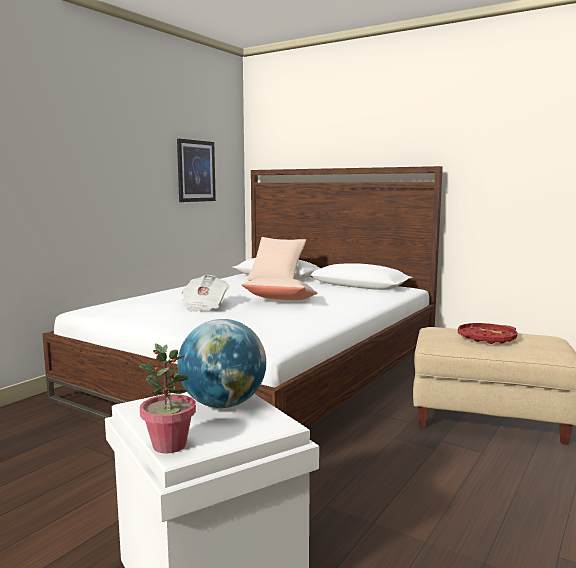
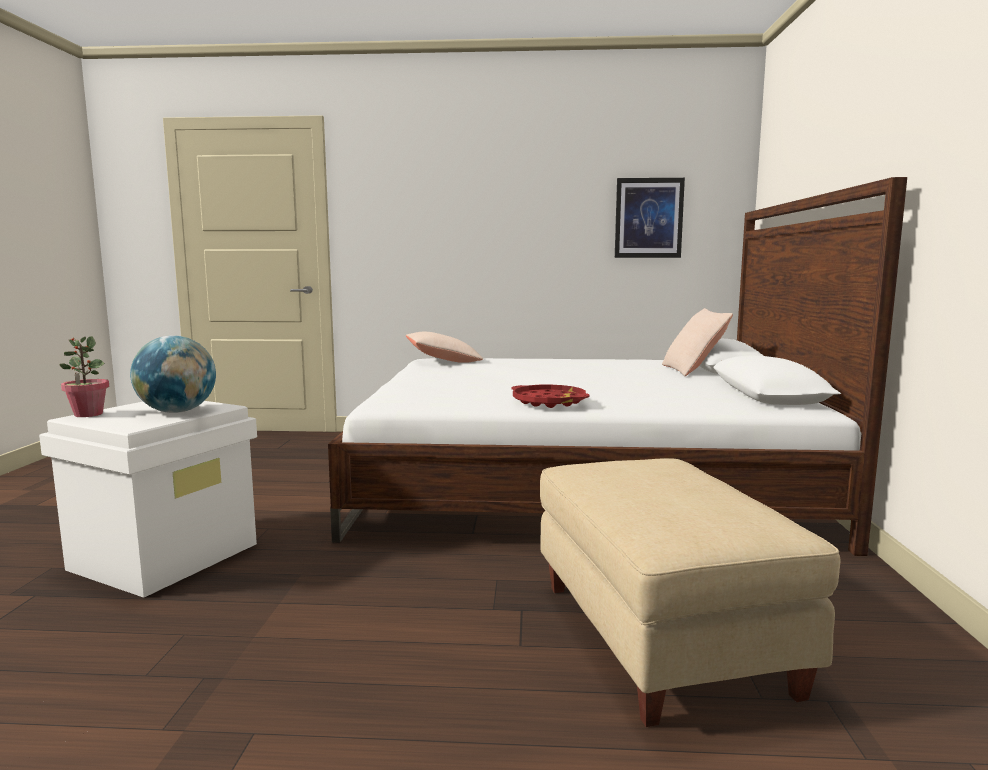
camera: 60 degrees right, 0 degrees up
newspaper [182,275,229,312] -> none
beige pillow [241,278,317,300] -> beige pillow moved to [406,332,483,363]
red tray [458,323,518,344] -> red tray moved to [511,385,589,408]

